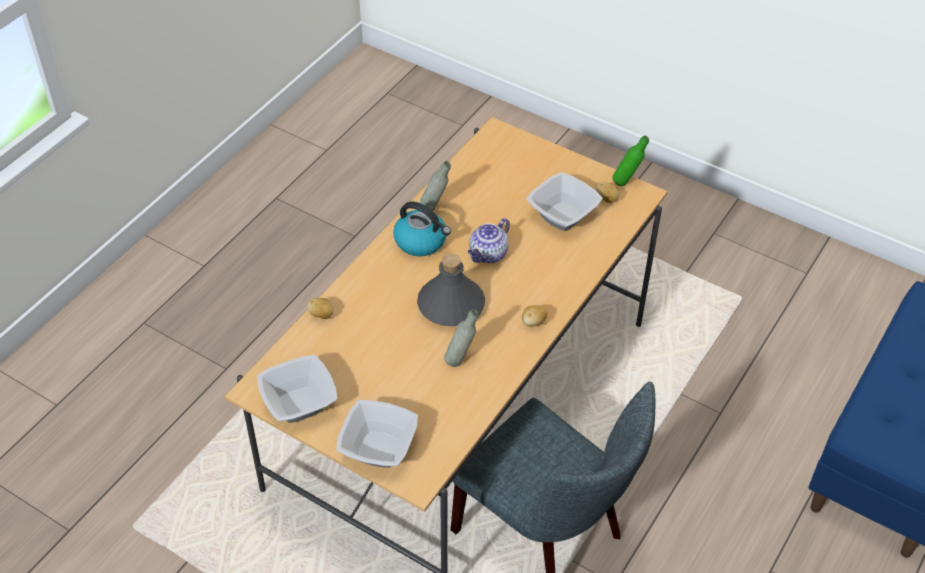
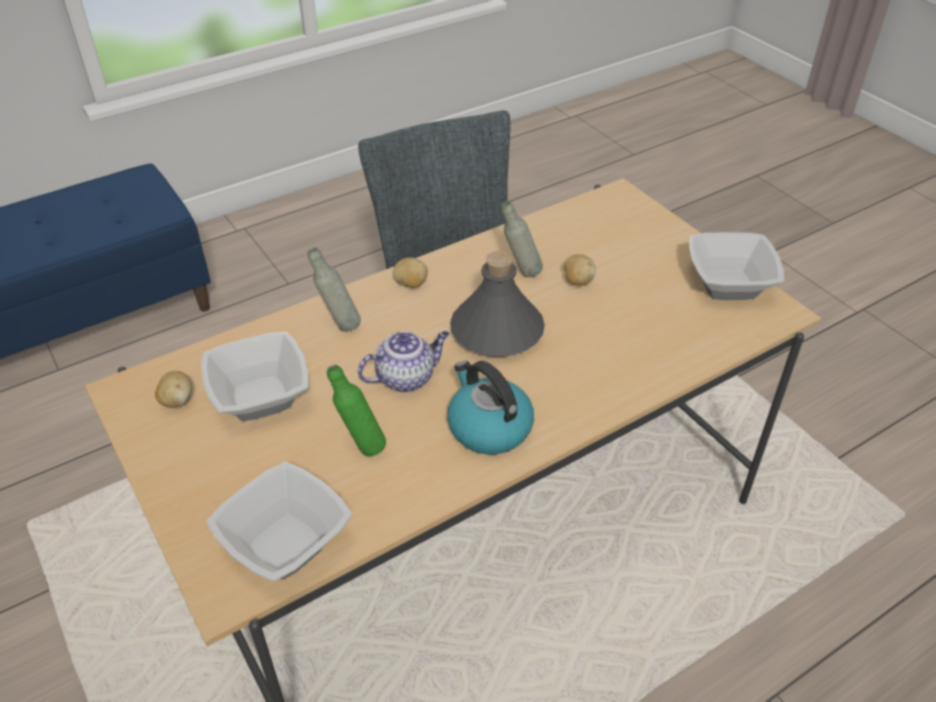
camera: 155 degrees left, 5 degrees down
potato [308,298,334,319] -> potato moved to [564,254,596,286]
bowl [336,400,418,468] -> bowl moved to [206,462,352,582]
grey bottle [420,161,451,211] -> grey bottle moved to [307,248,361,332]
green bottle [612,136,649,186] -> green bottle moved to [327,365,386,456]

